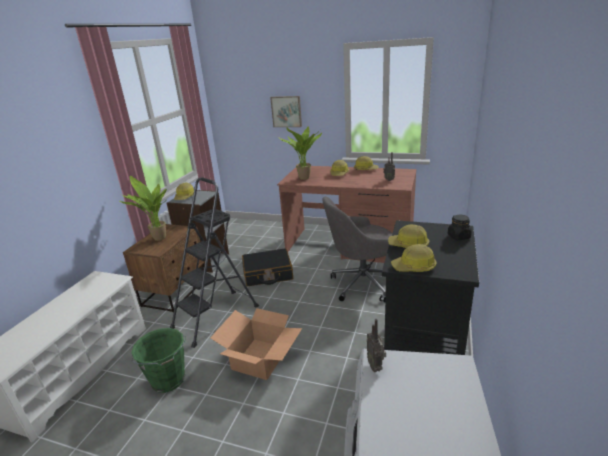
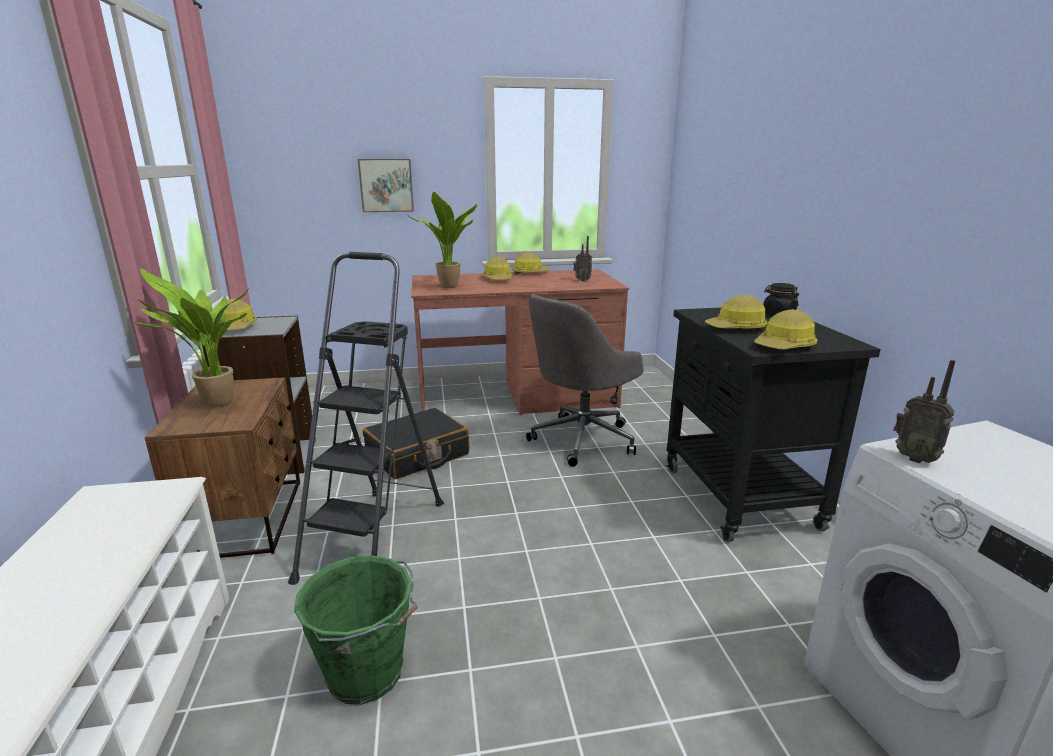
camera: 30 degrees left, 5 degrees down
cardboard box [210,308,302,380] -> none

